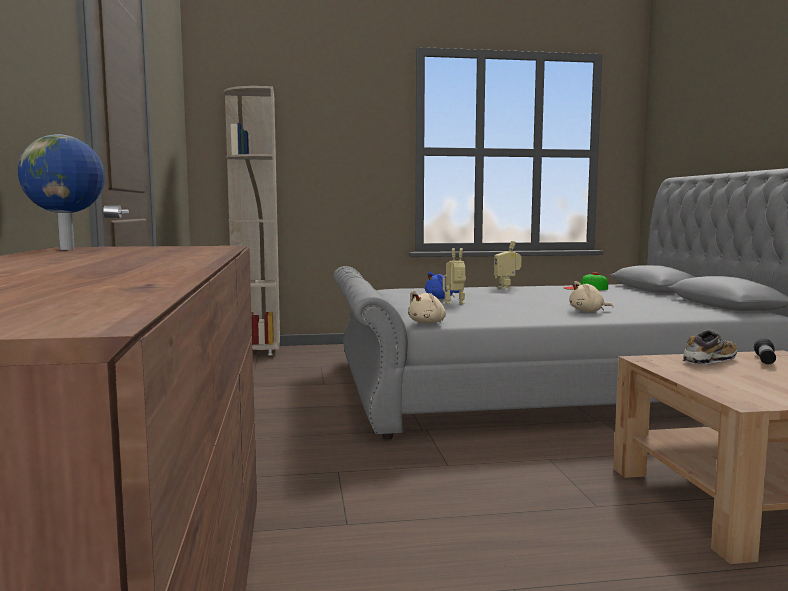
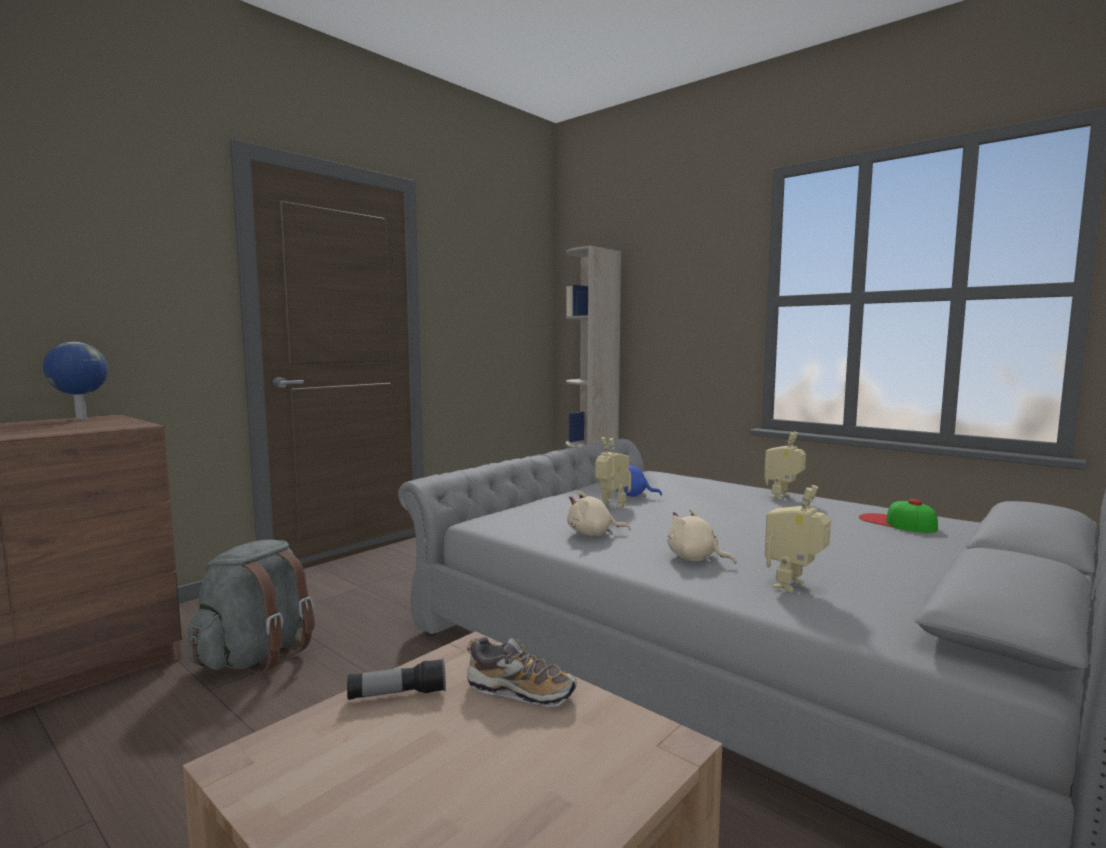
camera: 50 degrees right, 0 degrees up
beige plush toy [408,291,446,324] -> beige plush toy moved to [567,491,630,536]
flashlight [754,338,776,364] -> flashlight moved to [347,658,446,700]
none -> grey backpack [187,540,315,674]
none -> toy robot [765,485,831,592]

